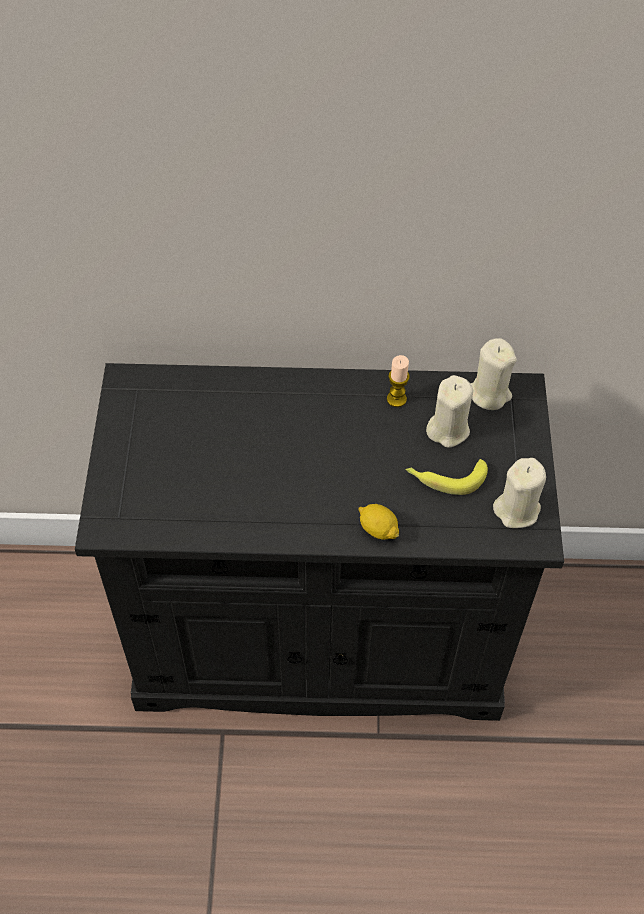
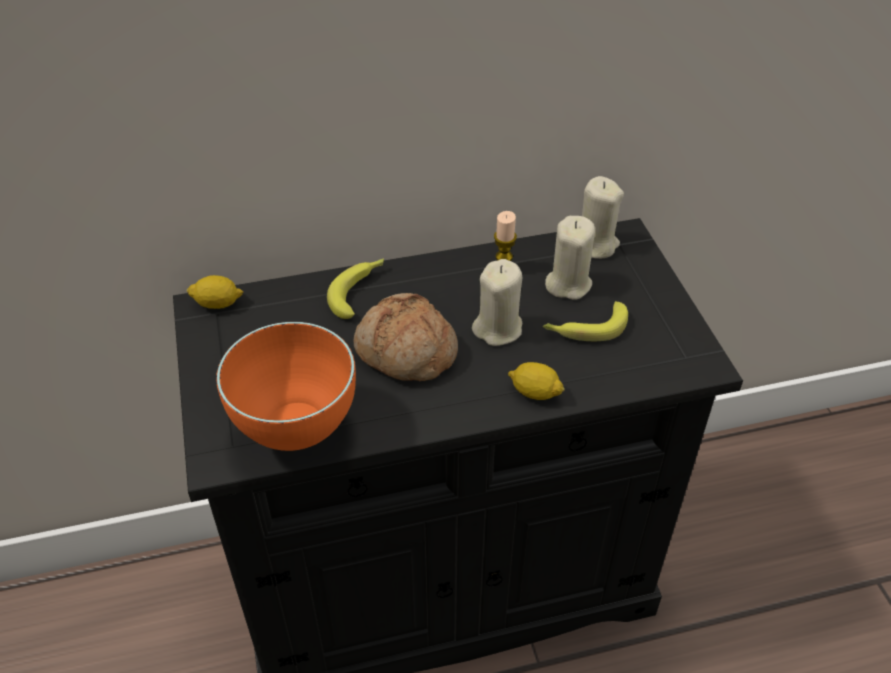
camera: 15 degrees left, 10 degrees down
beige candle [493,458,546,528] -> beige candle moved to [472,259,522,346]
none -> lemon [187,275,243,309]
none -> orange bowl [216,322,356,451]
none -> banana [327,258,384,319]
none -> bread [354,293,458,381]

